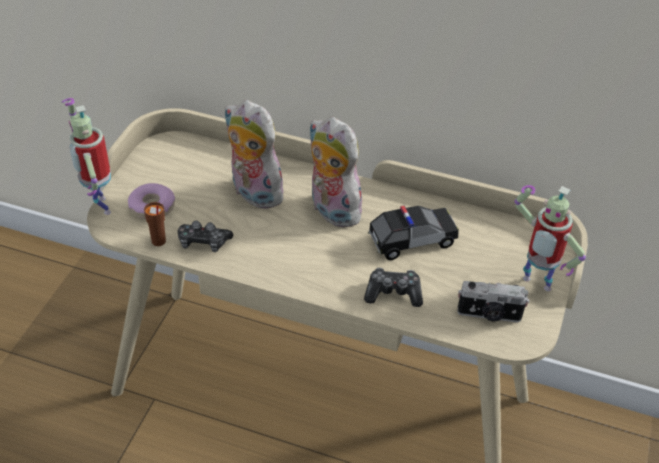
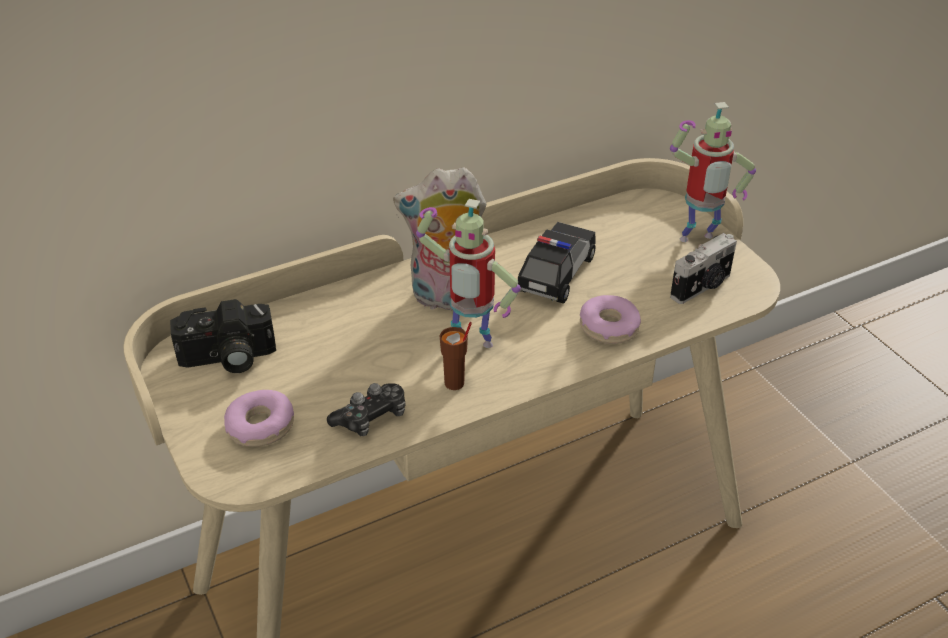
camera: 45 degrees left, 5 degrees down
toy robot [62,98,111,215] -> toy robot moved to [416,199,521,348]
brown cup [144,202,166,246] -> brown cup moved to [440,322,472,390]
plush toy [224,100,284,209] -> none
game controller [364,268,423,307] -> donut [580,295,641,344]
none -> camera [170,299,276,373]

